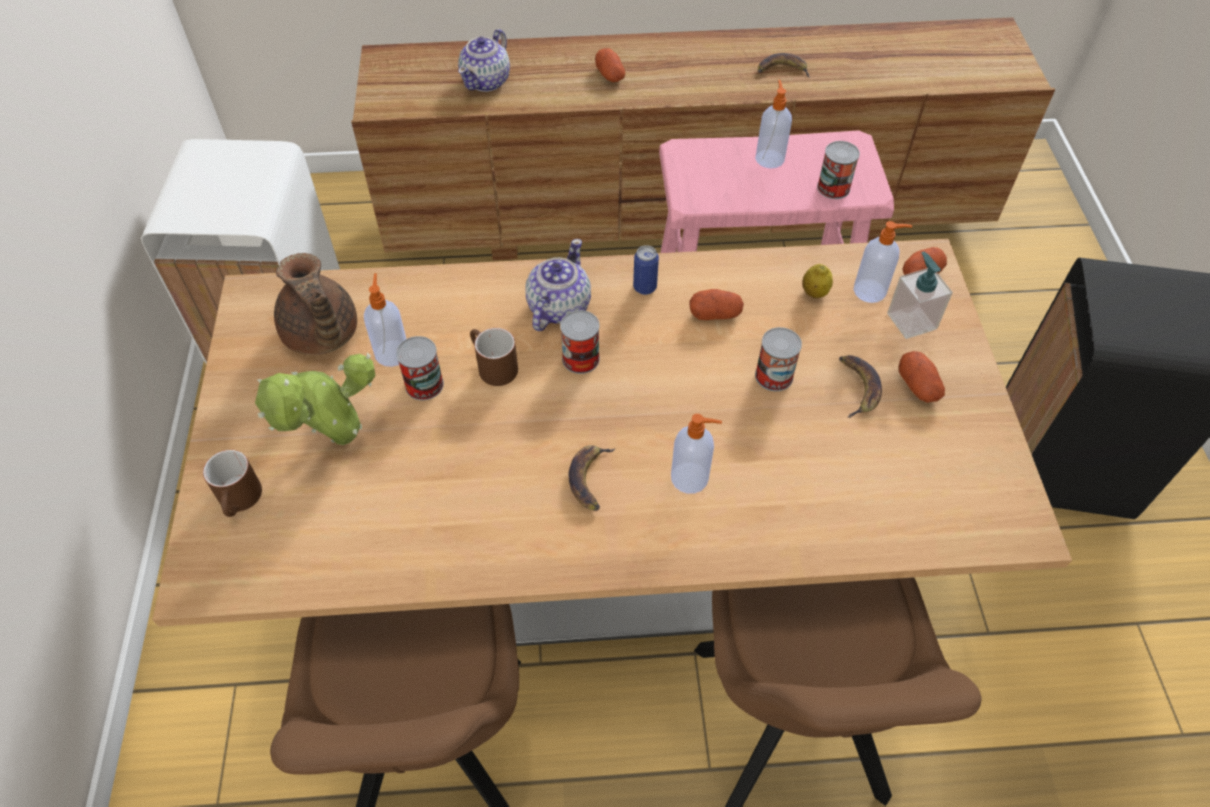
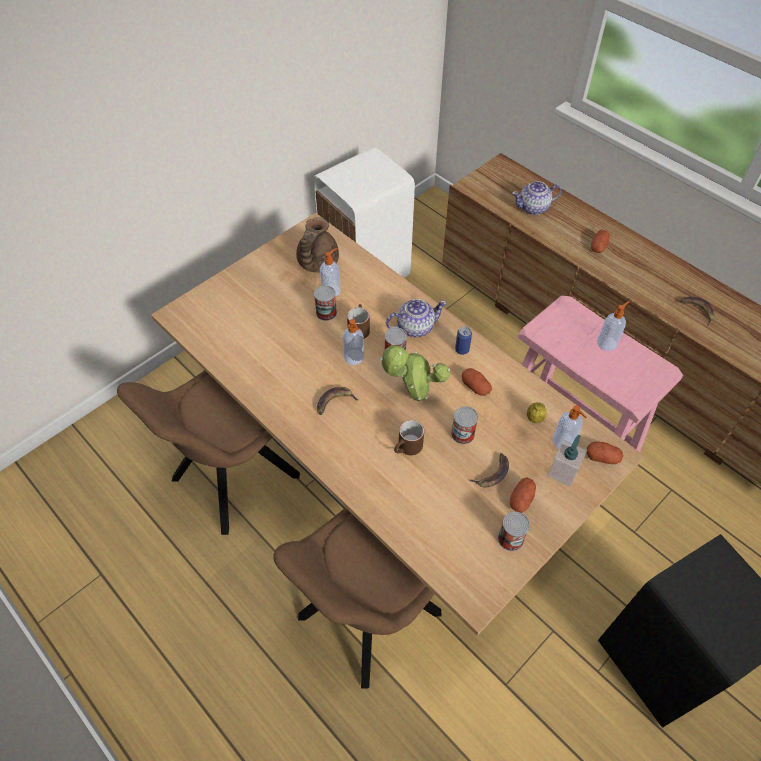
camera: 50 degrees right, 0 degrees up
brown mug [203,450,262,517] -> brown mug moved to [394,420,424,455]
potted plant [255,353,375,445] -> potted plant moved to [379,343,450,401]
soap dispenser [671,414,722,494] -> soap dispenser moved to [343,319,364,365]
can [817,141,860,199] -> can moved to [498,511,530,551]

